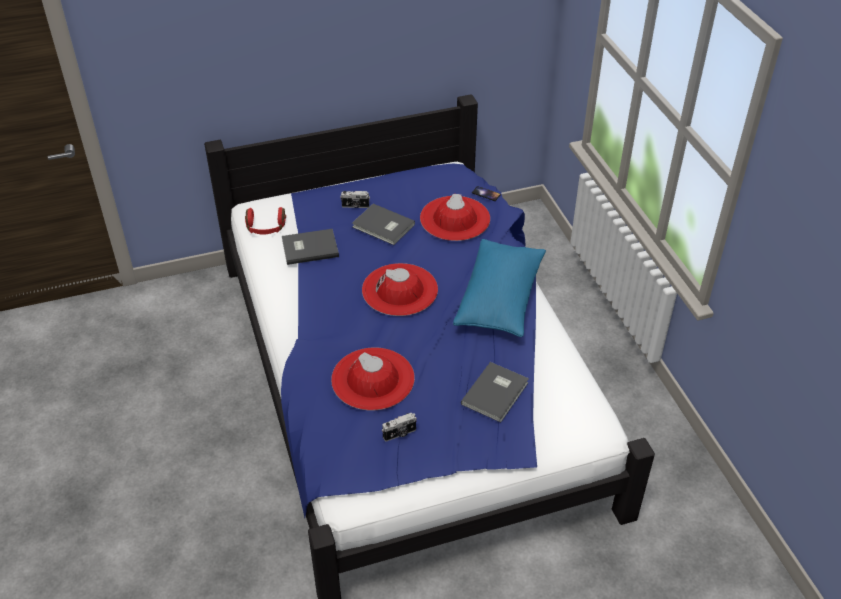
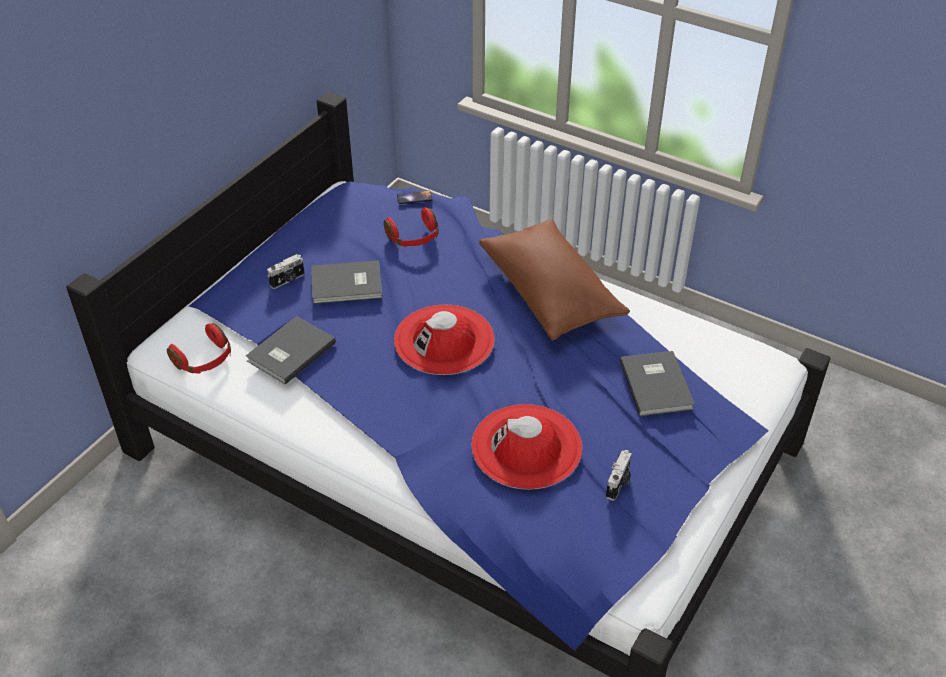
camera: 40 degrees left, 0 degrees up
red hat [420,194,490,241] -> red headphones [384,207,439,247]
blue pillow [453,239,546,337] -> brown pillow [479,219,630,341]

